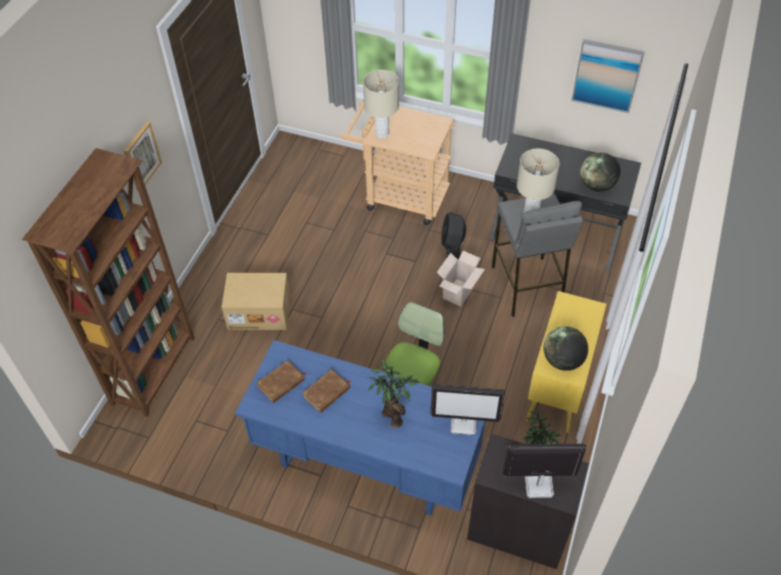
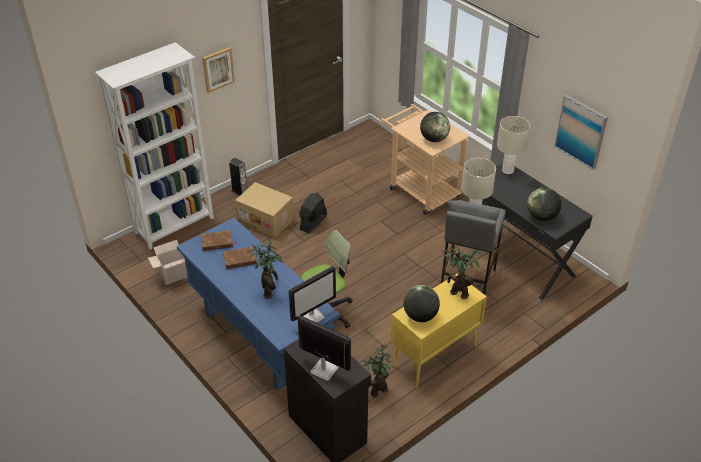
camera: 30 degrees right, 10 degrees down
brown bookcase [22,148,195,417] -> white bookcase [95,42,214,250]
beige table lamp [363,70,399,138] -> beige table lamp moved to [497,116,530,174]
monitor [430,384,505,435] -> monitor turned 75 degrees counterclockwise [289,266,336,323]
cardboard box [437,251,485,307] -> cardboard box moved to [148,240,188,285]
black fan [441,212,466,259] -> black fan moved to [299,193,327,233]
none -> speaker [229,158,247,195]
none -> globe [420,112,450,142]
none -> potted plant [443,246,482,299]

